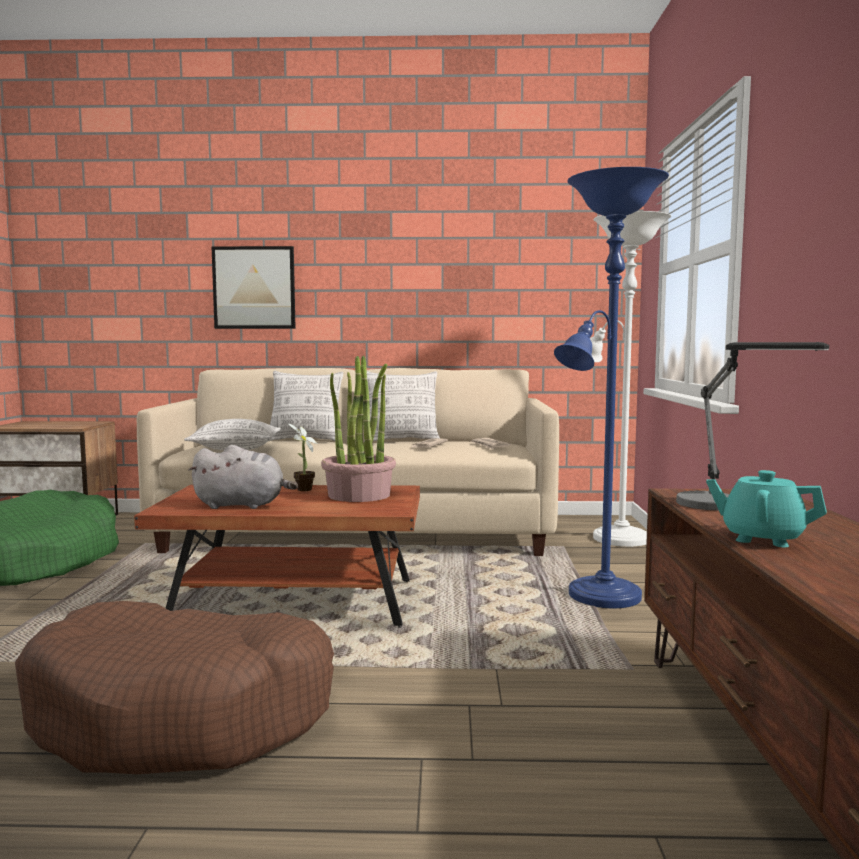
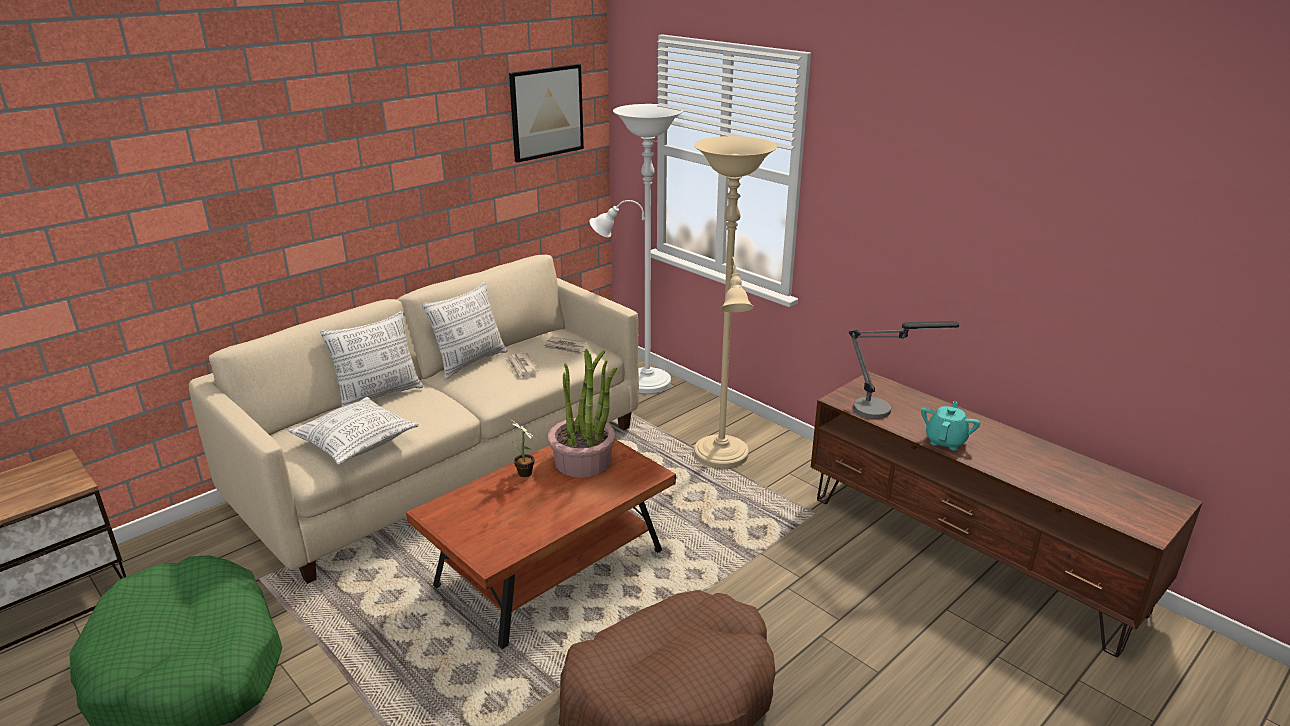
camera: 45 degrees left, 20 degrees up
grey plush toy [188,445,298,509] -> none
picture [212,246,296,329] -> picture moved to [509,64,584,163]
blue floor lamp [554,167,669,608] -> beige floor lamp [694,136,777,468]
turquoise teapot [706,470,827,547] -> turquoise teapot turned 135 degrees clockwise [921,401,980,450]

